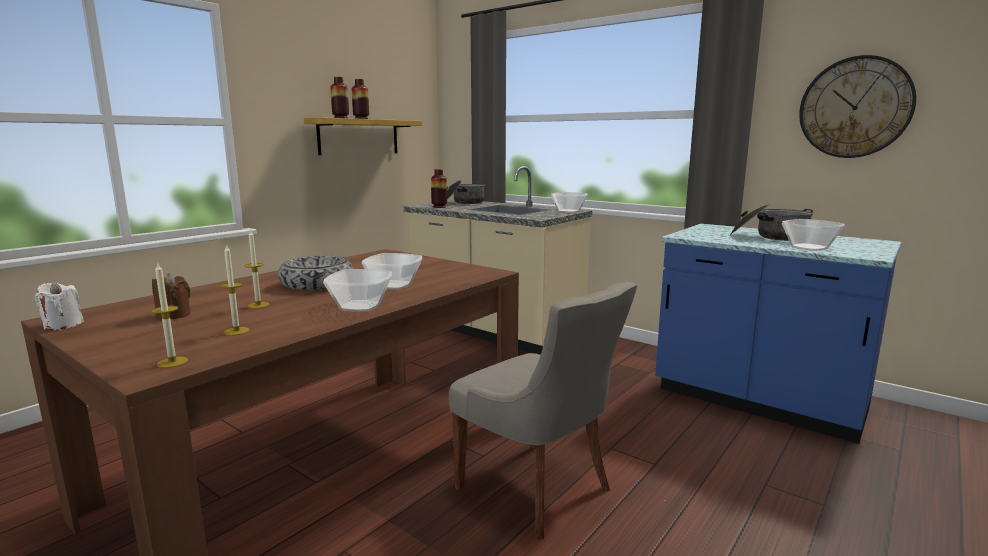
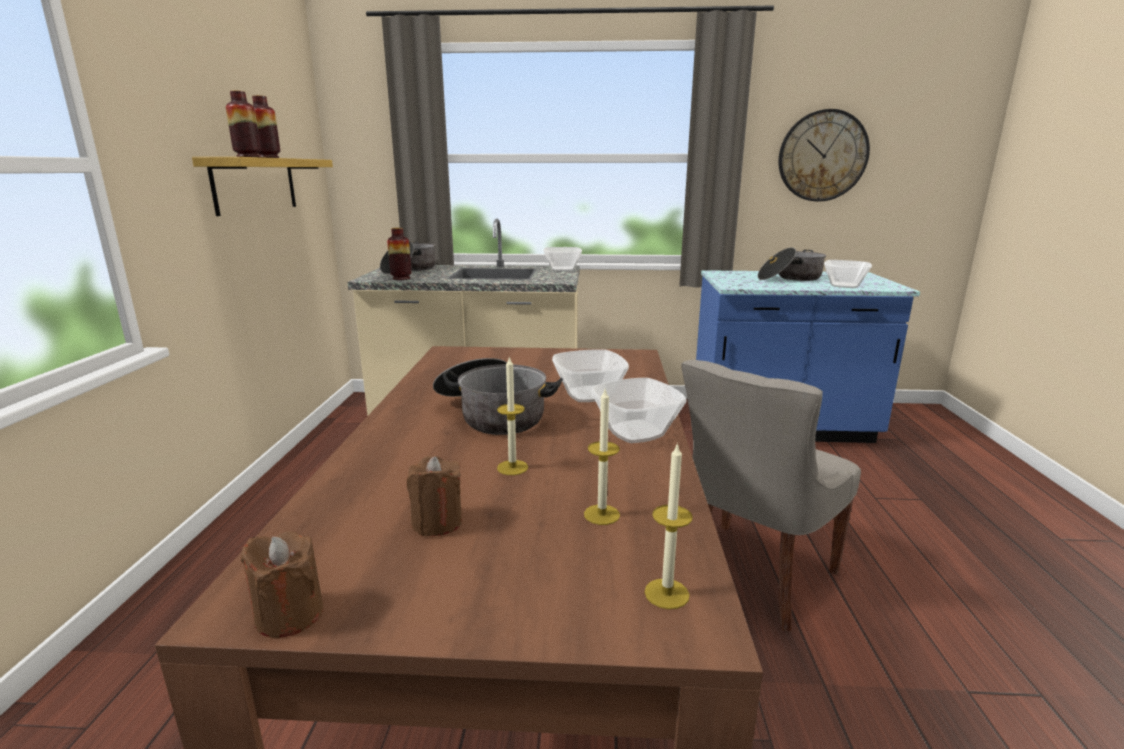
camera: 35 degrees left, 5 degrees up
white candle [35,281,84,331] -> brown candle [241,531,323,638]
bowl [278,255,353,290] -> cooking pot [433,358,563,435]
grey chair [449,282,637,539] -> grey chair turned 120 degrees clockwise [681,360,861,631]

